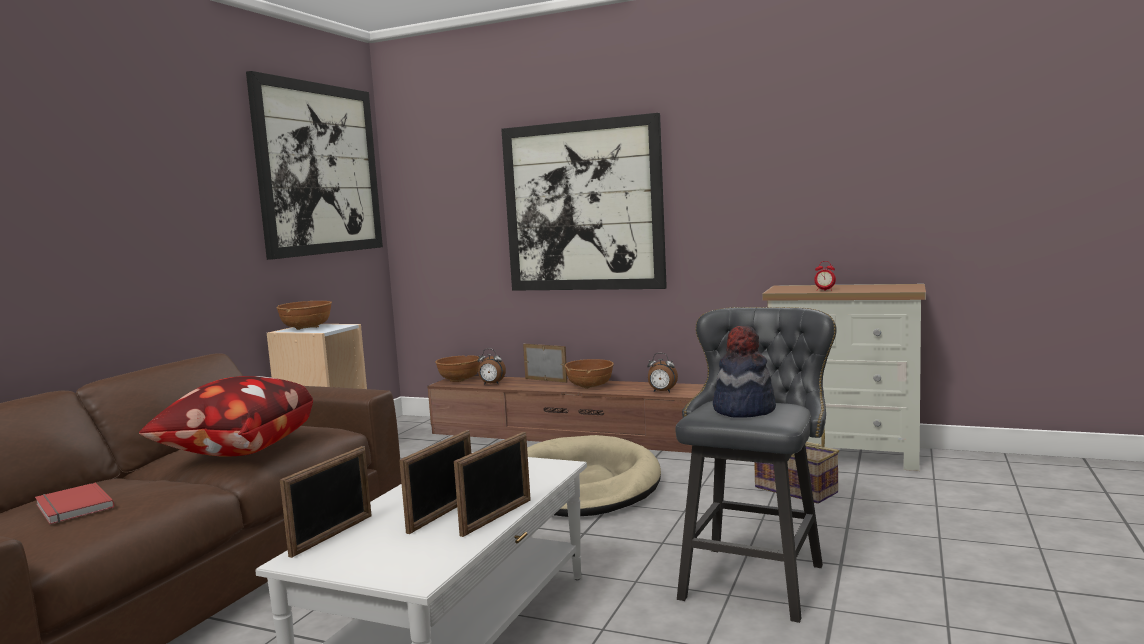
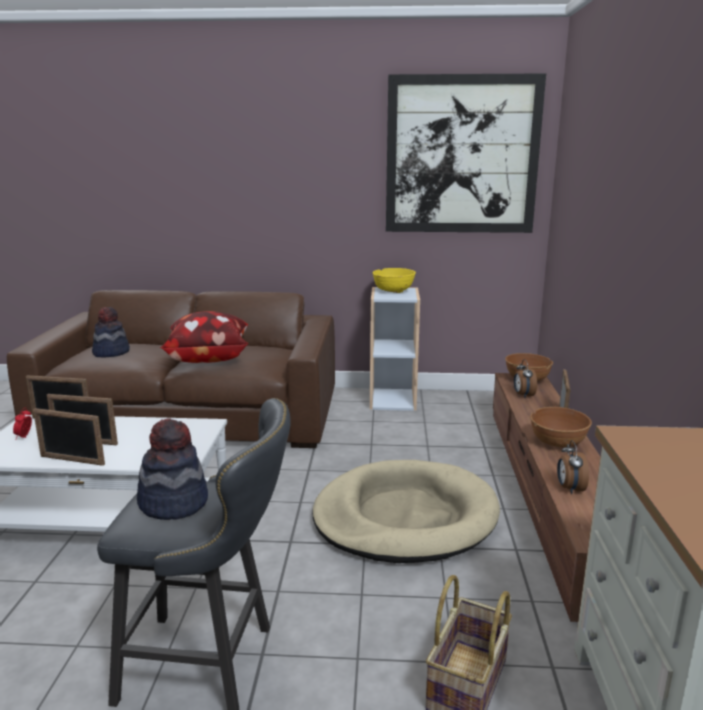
camera: 70 degrees right, 10 degrees up
red book [35,482,114,524] -> hat [92,307,130,358]
brown bowl [277,301,332,330] -> yellow bowl [372,268,416,293]
picture [501,113,667,291] -> none
alarm clock [814,261,836,291] -> alarm clock moved to [13,408,32,440]

